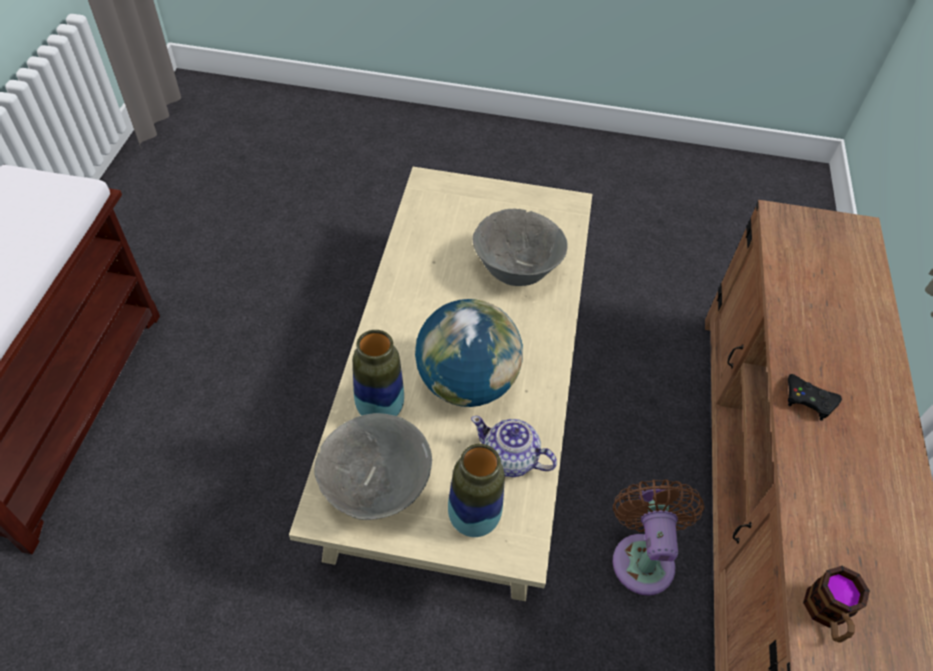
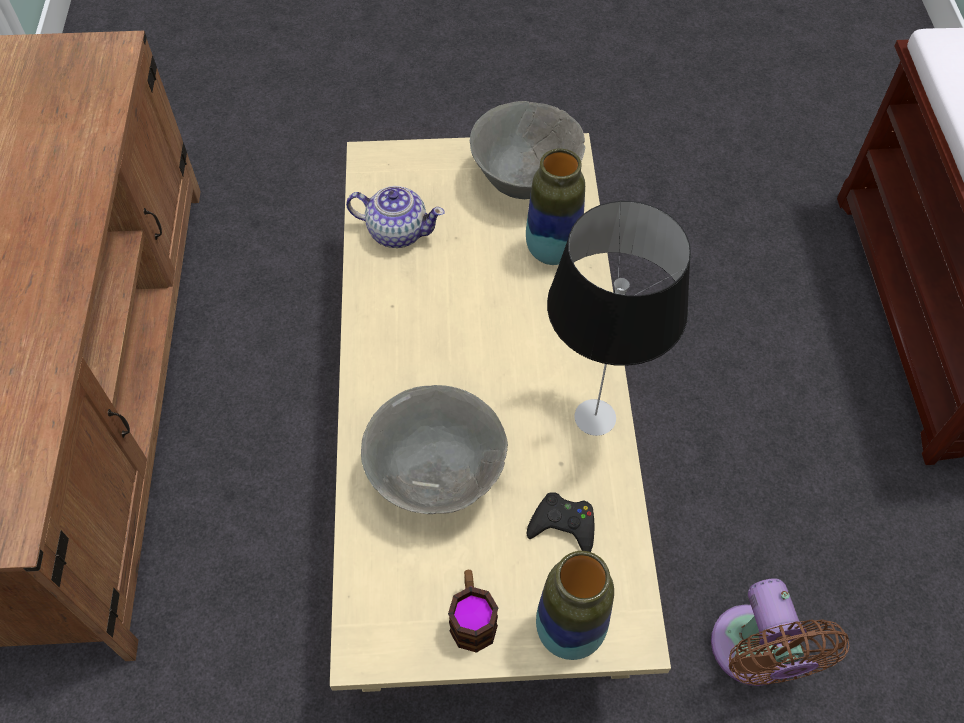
camera: 170 degrees right, 5 degrees up
globe [415,299,523,407] -> none
vase [448,444,505,537] -> vase moved to [536,551,614,660]
brown fan [612,479,705,596] -> brown fan moved to [711,578,850,686]
black game controller [788,374,842,421] -> black game controller moved to [526,492,594,552]
mug [803,566,870,643] -> mug moved to [448,570,498,653]
none -> table lamp [547,201,691,436]

